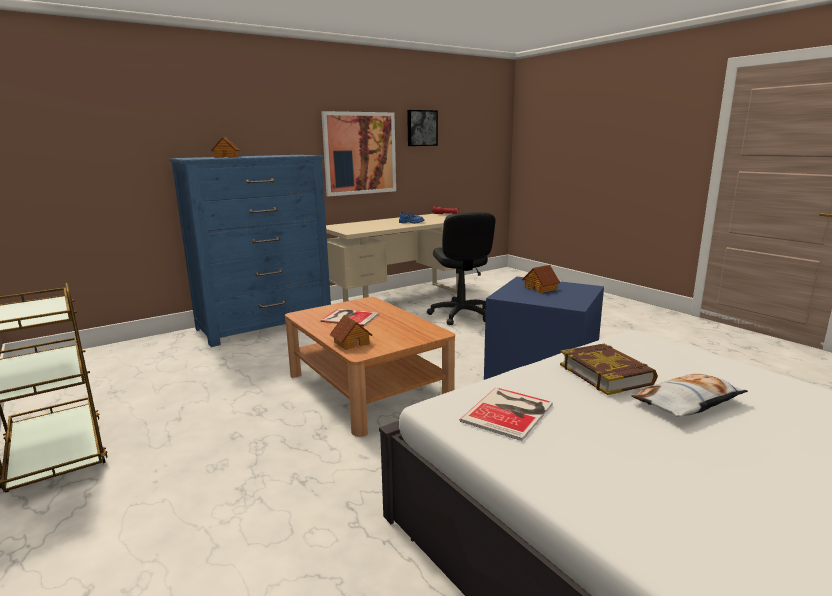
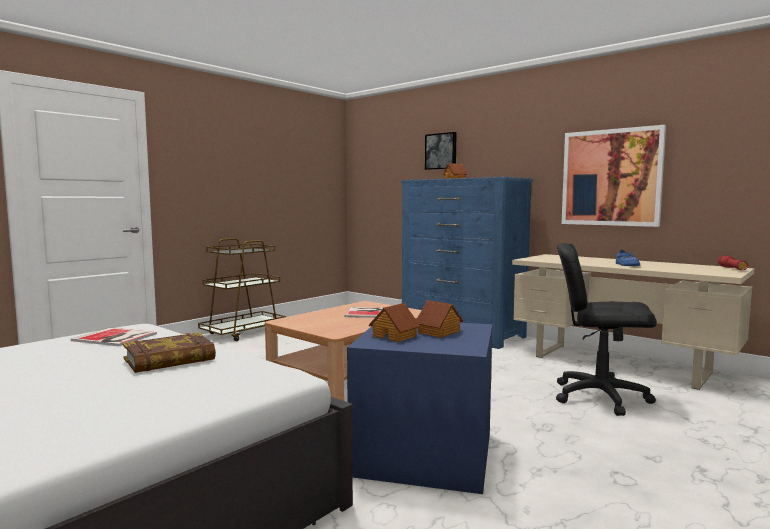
camera: 75 degrees right, 10 degrees down
toy house [330,315,372,350] -> toy house moved to [369,303,420,342]
picture [407,110,438,146] -> picture moved to [425,132,457,170]
black office chair [427,212,495,325] -> black office chair turned 45 degrees clockwise [556,243,657,416]
pillow [631,374,748,417] -> none

